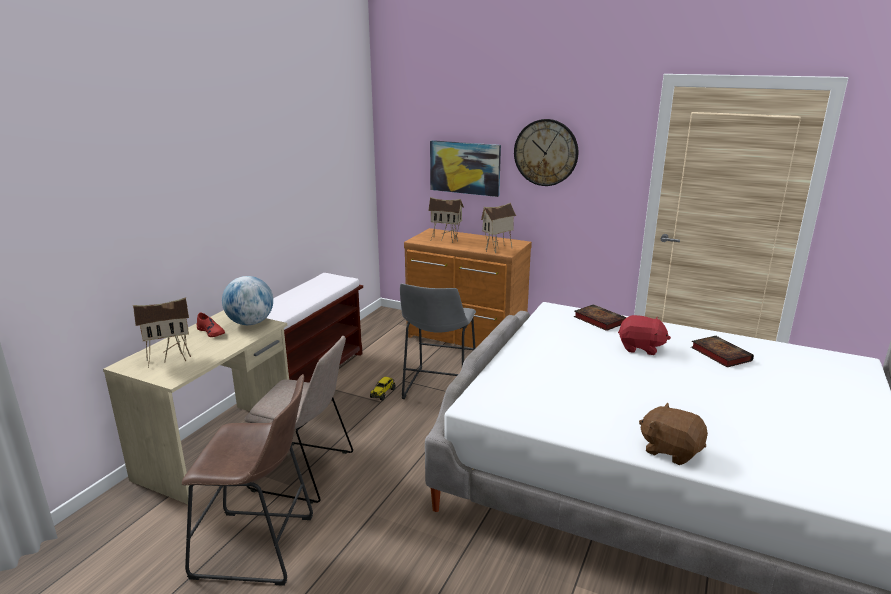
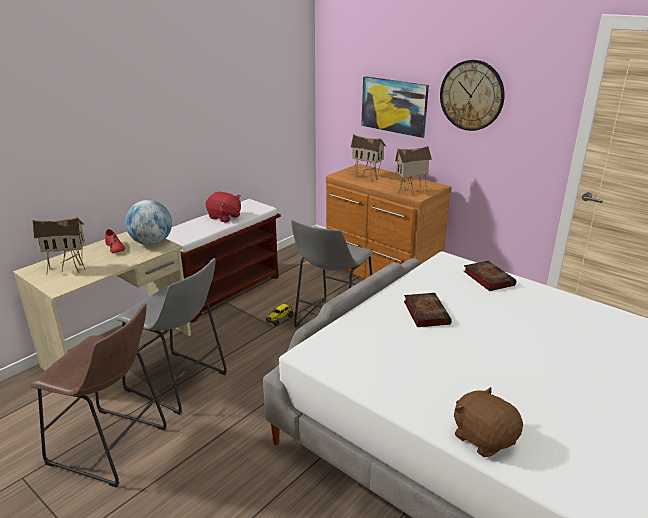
camera: 15 degrees right, 5 degrees up
beige chair [244,336,353,504] -> grey stool [116,258,227,415]
red plush toy [618,315,671,355] -> red plush toy moved to [206,192,241,222]
book [691,336,754,367] -> book moved to [404,293,452,327]

